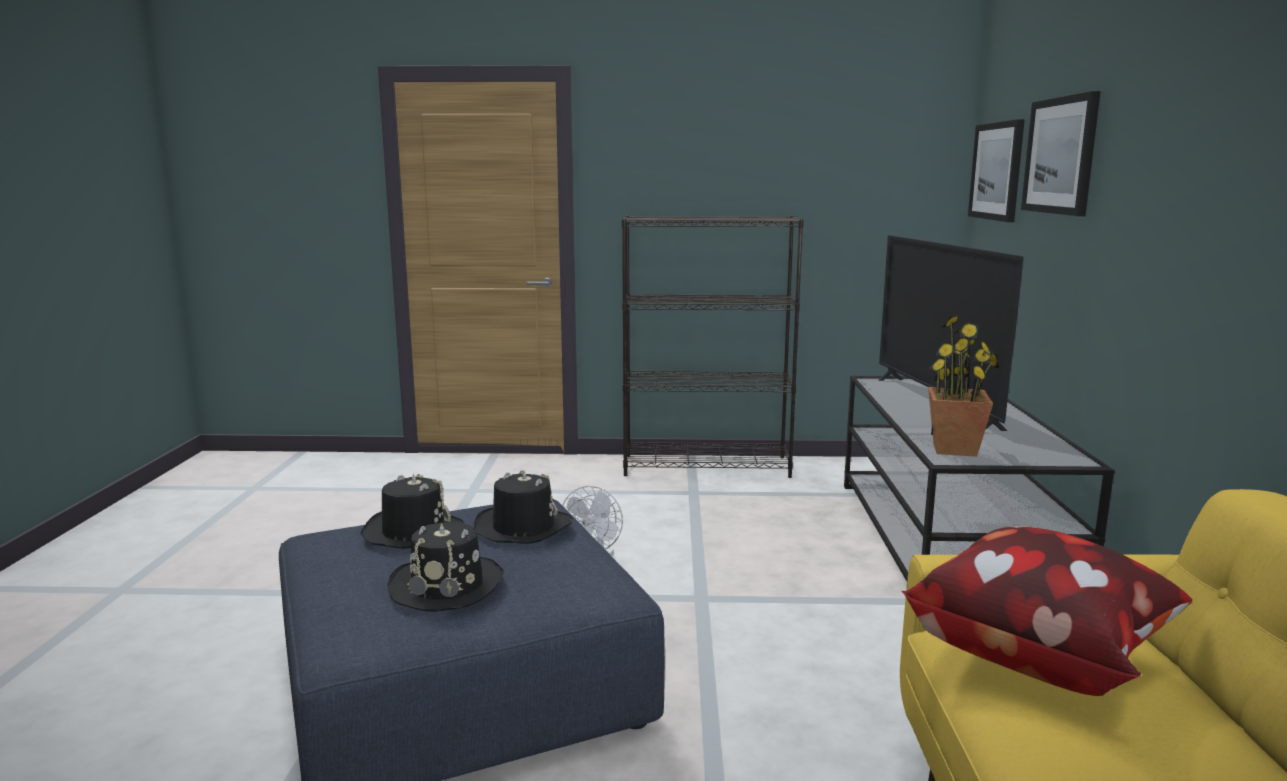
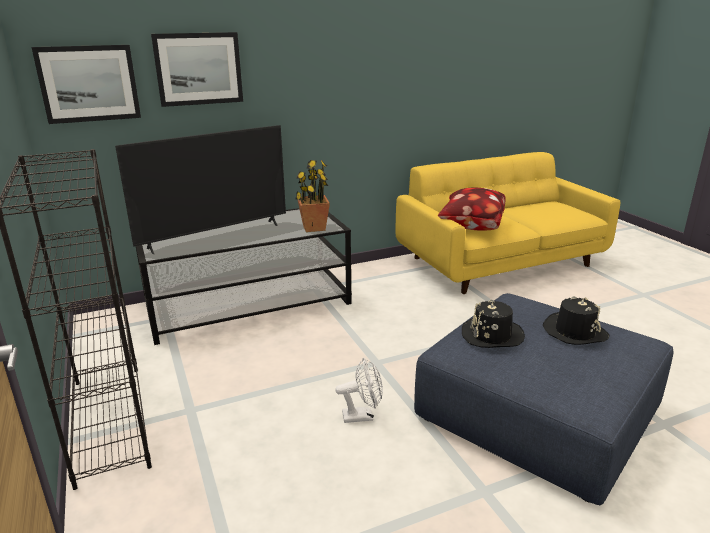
camera: 115 degrees left, 10 degrees up
black hat [360,473,465,549] -> none

